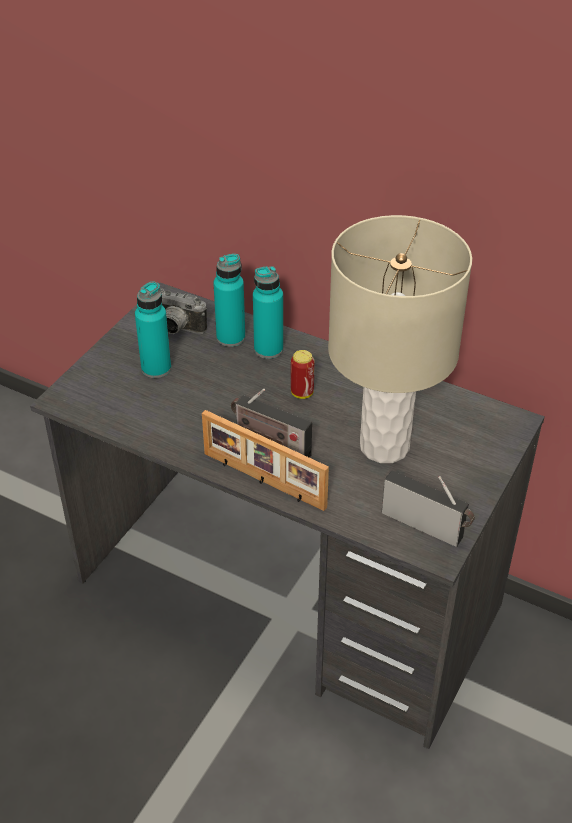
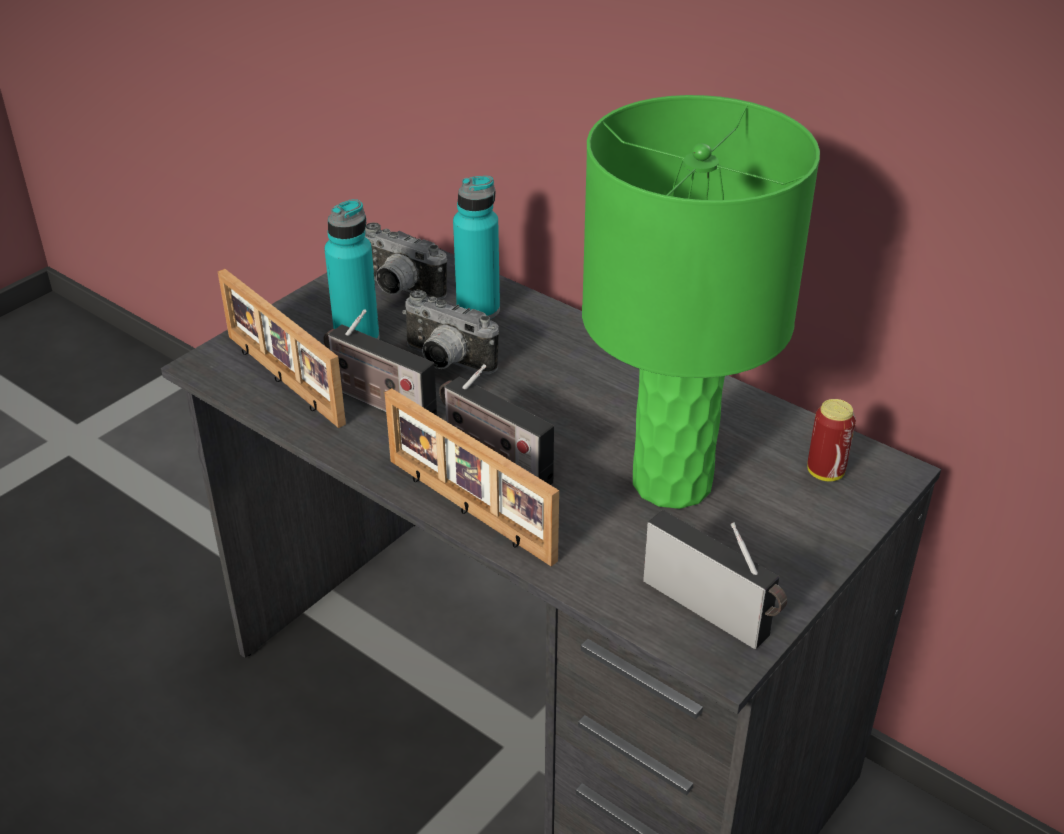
camera: 10 degrees right, 5 degrees down
turquoise bottle [253,266,283,359] -> none
can [291,350,315,399] -> can moved to [807,399,856,481]
beige table lamp [328,215,472,463] -> green table lamp [582,95,820,509]
none -> picture frame [218,269,346,428]
none -> radio [324,309,437,416]
none -> camera [402,290,499,374]

